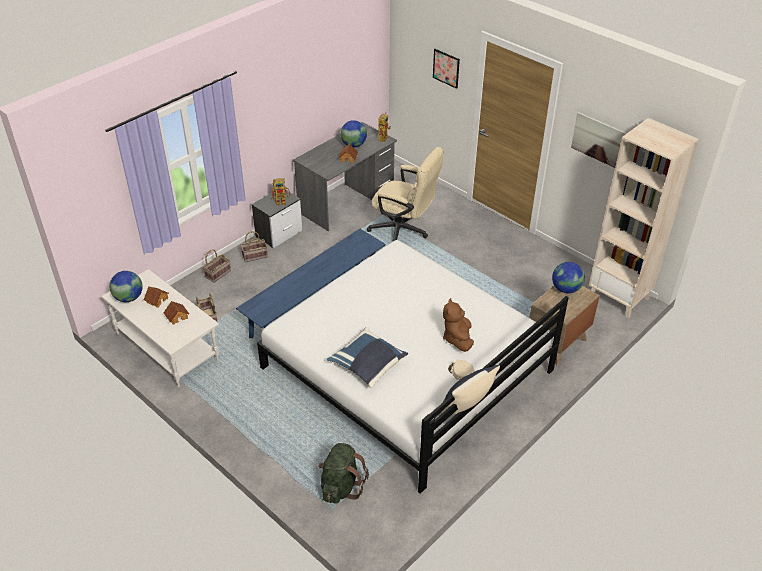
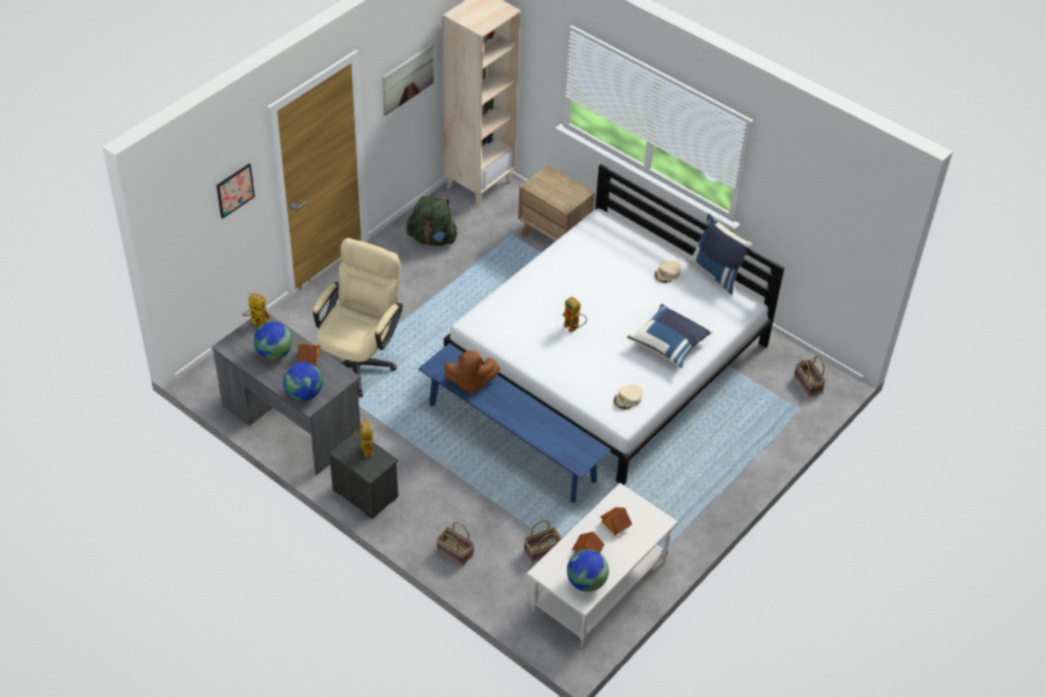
camera: 95 degrees left, 5 degrees up
basket [241,231,268,262] -> basket moved to [794,356,826,397]
green backpack [318,443,369,504] -> green backpack moved to [407,195,458,246]
brown plush toy [443,298,474,352] -> brown plush toy moved to [444,350,500,395]
globe [552,262,585,293] -> globe moved to [283,362,323,401]
none -> toy robot [562,296,587,333]
none -> beige cap [613,384,643,410]

